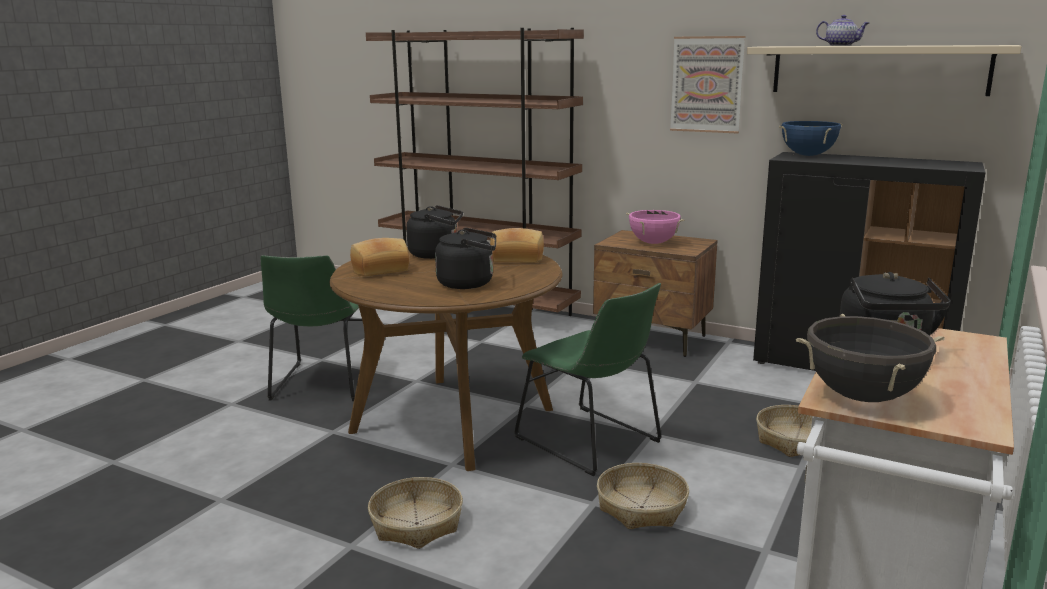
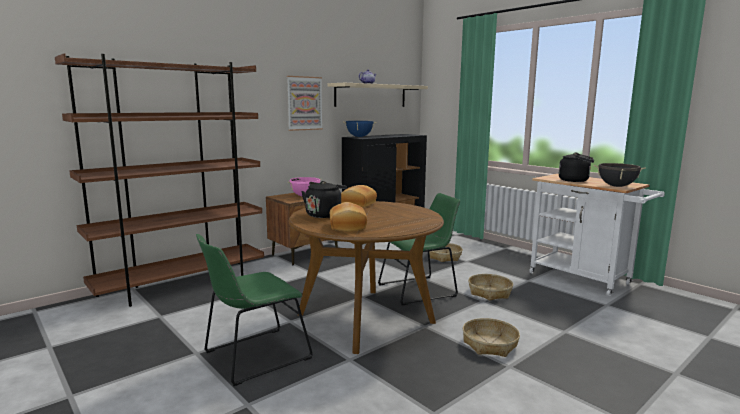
camera: 70 degrees left, 5 degrees down
green chair [260,255,362,401] -> green chair turned 120 degrees clockwise [196,234,313,386]
black kettle [435,227,496,289] -> none

